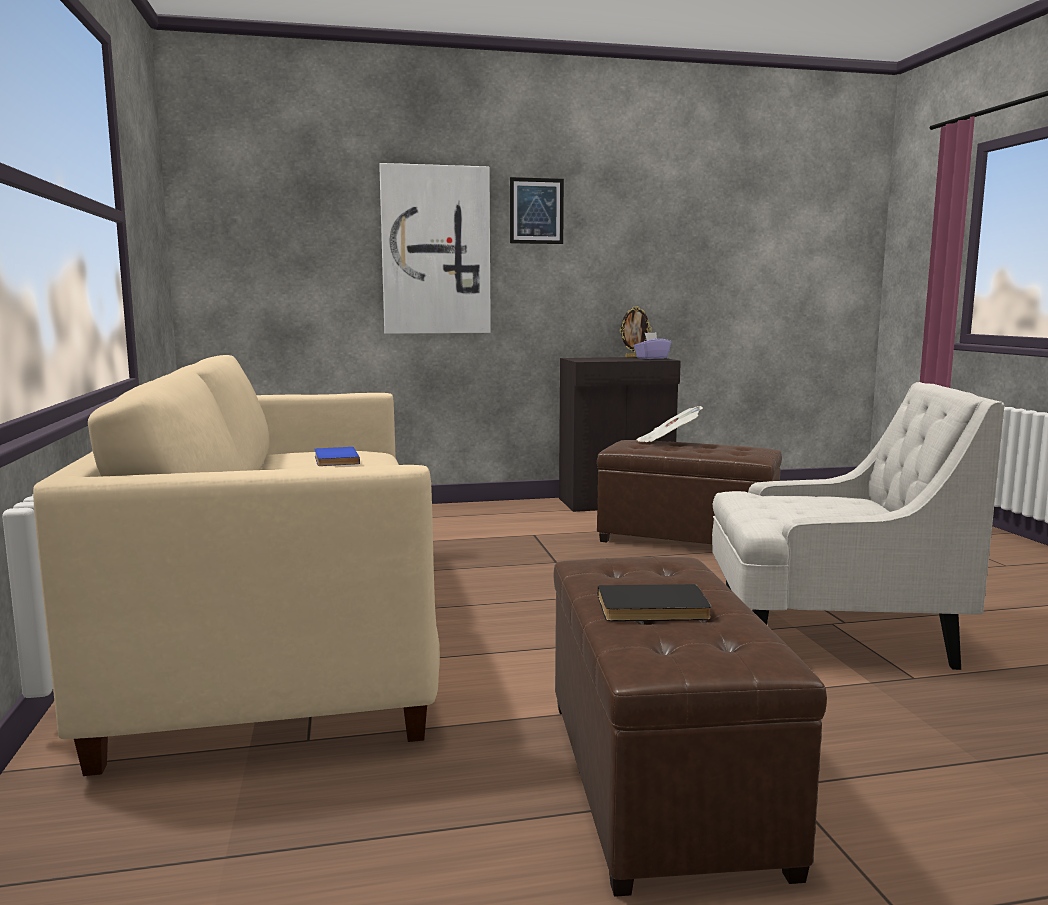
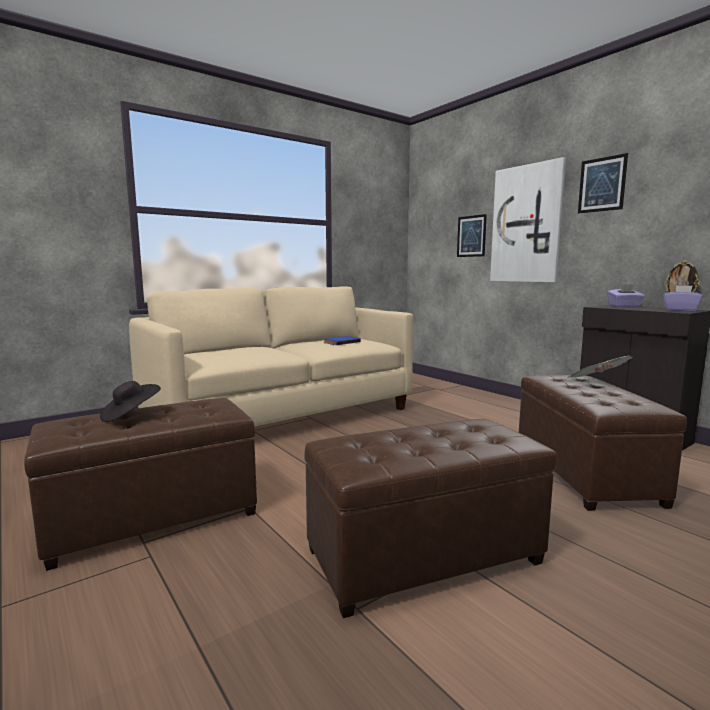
camera: 65 degrees right, 0 degrees up
black book [598,584,711,621] -> black hat [100,381,161,422]
white armchair [712,382,1004,670] -> brown ottoman [304,419,557,618]
none -> picture [457,214,487,257]
none -> purple tissue box [607,284,645,307]

